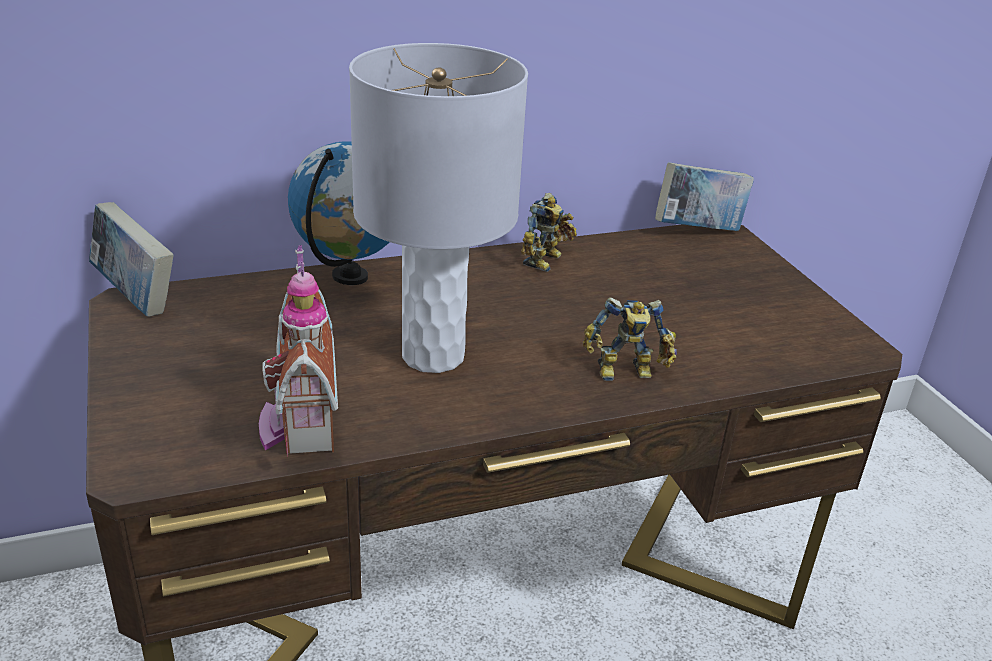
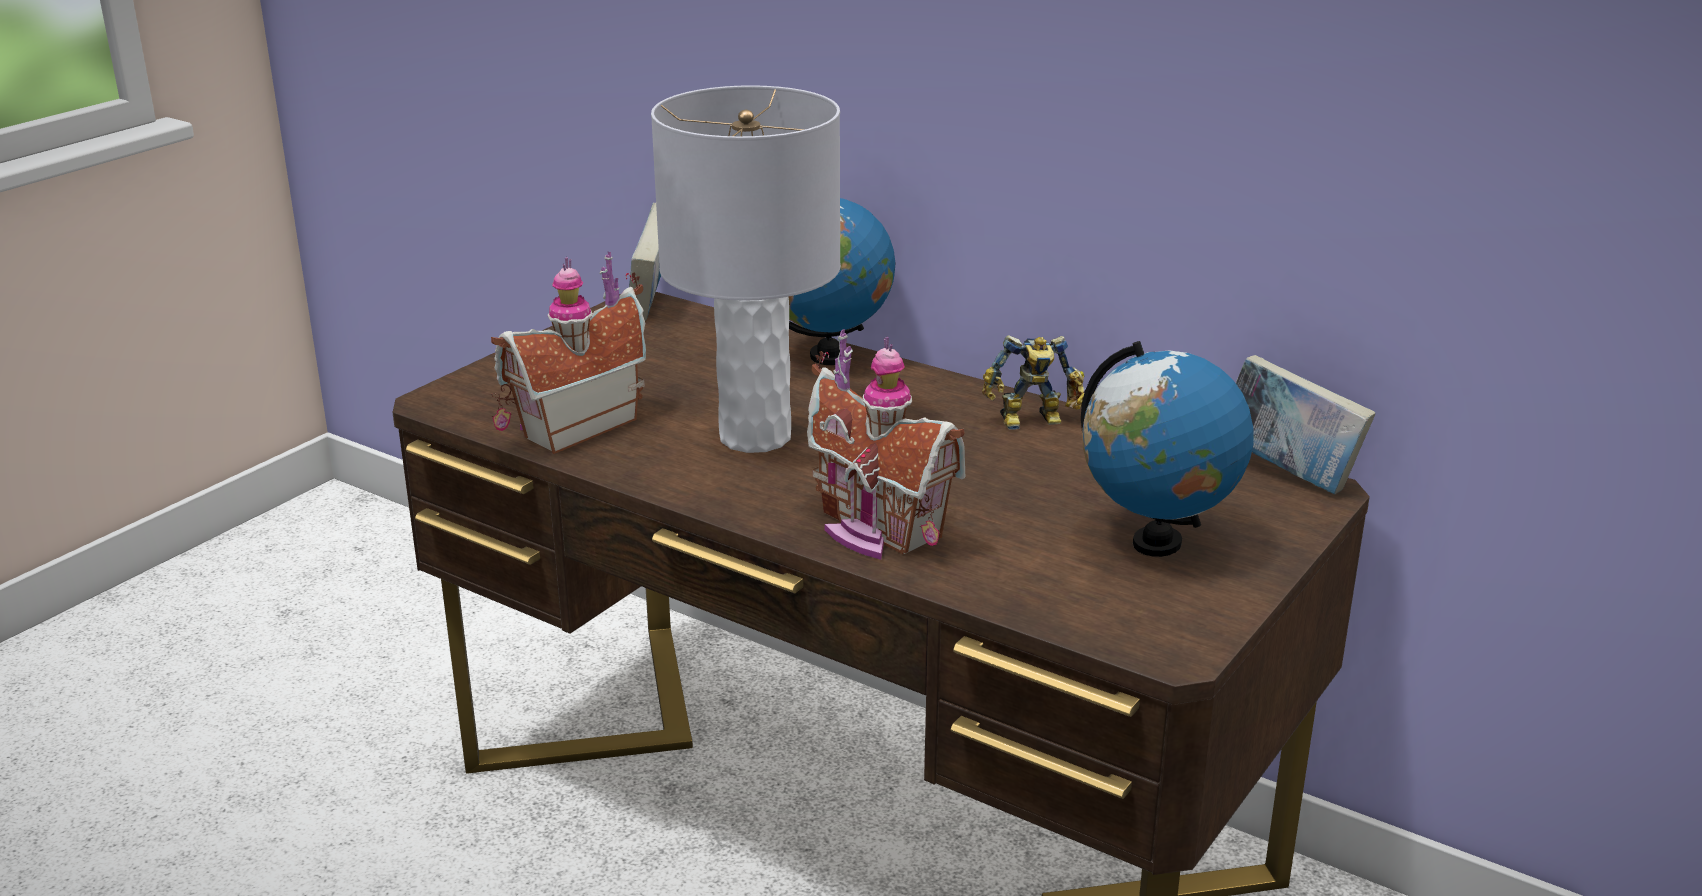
camera: 55 degrees right, 5 degrees down
toy robot [583,297,677,381] -> toy house [807,329,965,560]
none -> globe [1081,341,1253,557]

